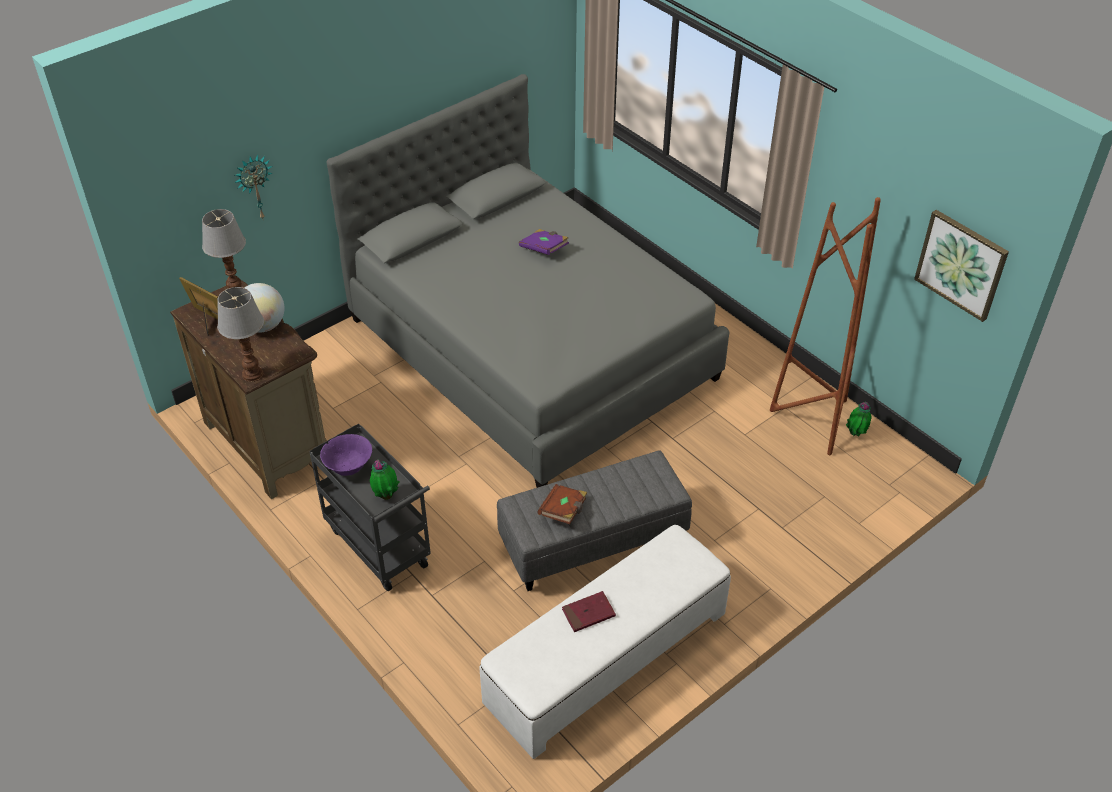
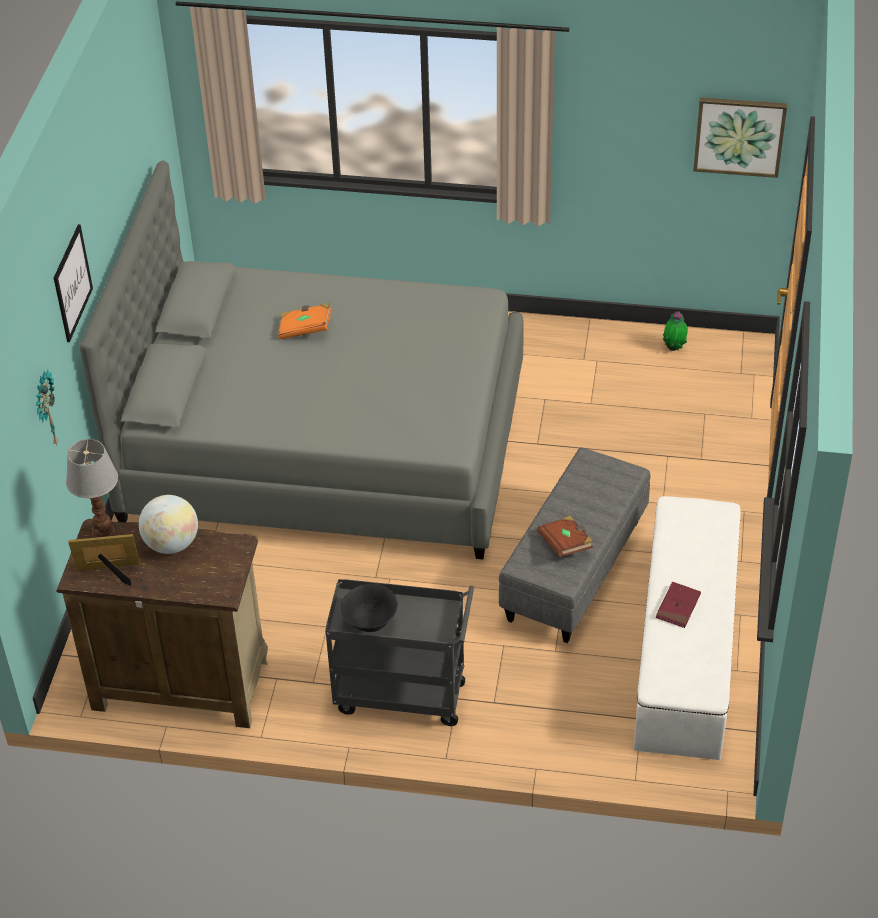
camera: 40 degrees left, 0 degrees up
table lamp [217,287,264,382] -> none
purple bowl [320,434,372,476] -> black bowl [341,584,398,632]
potted plant [370,460,400,500] -> none
purple book [519,229,569,255] -> orange book [278,303,331,339]
brown clothes rack [770,197,881,455] -> none
none -> picture [54,224,93,342]

